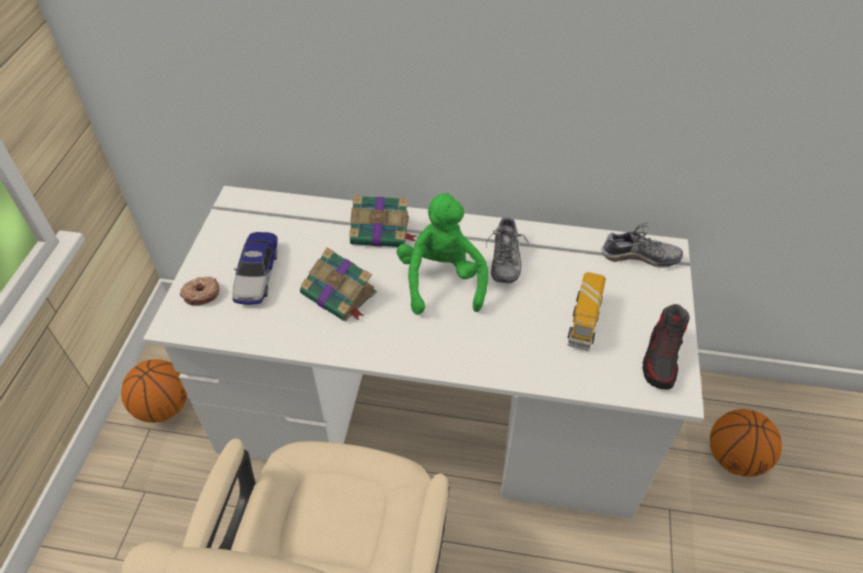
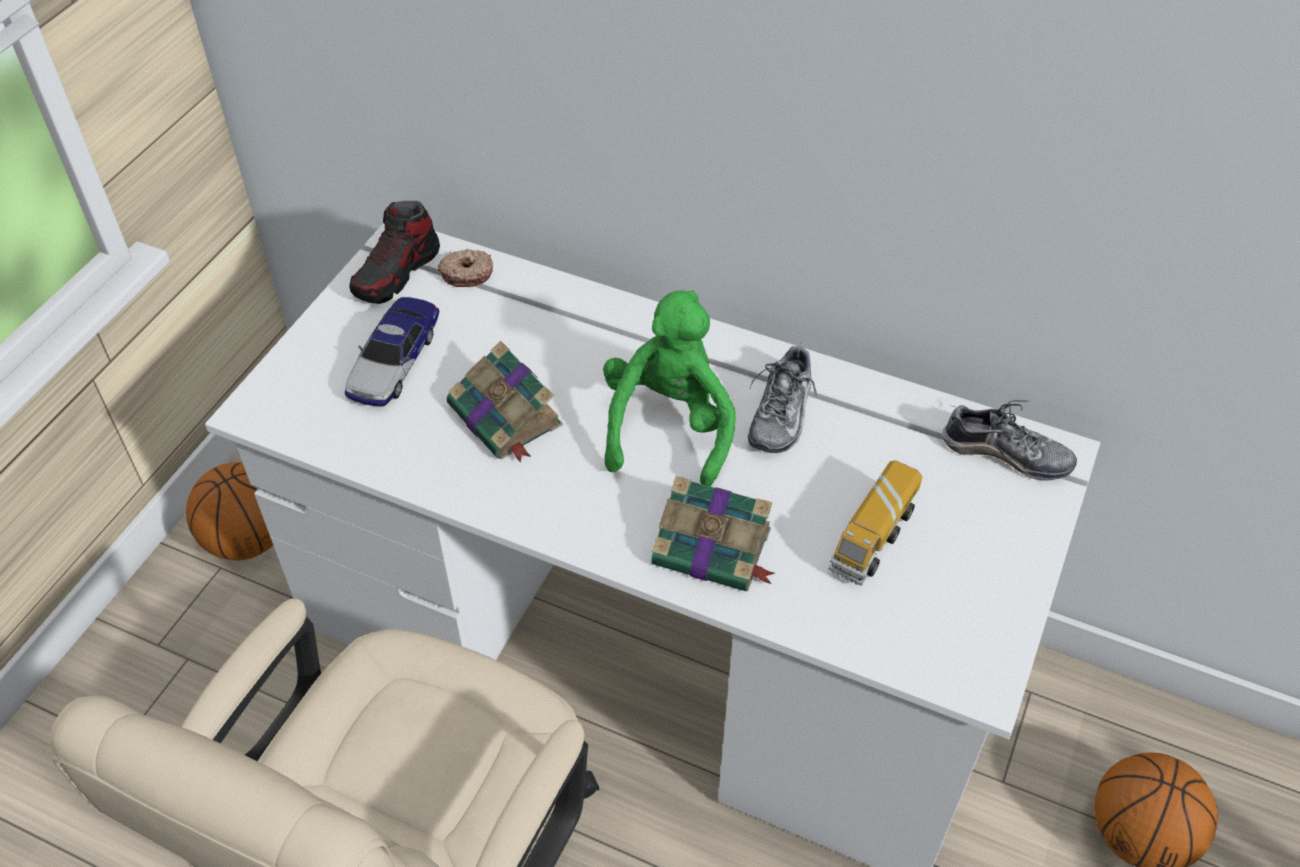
camera: 15 degrees right, 0 degrees up
donut [180,277,220,306] -> donut moved to [438,249,493,287]
book [349,195,416,247] -> book moved to [651,476,775,591]
shoe [642,304,690,390] -> shoe moved to [350,201,440,304]

